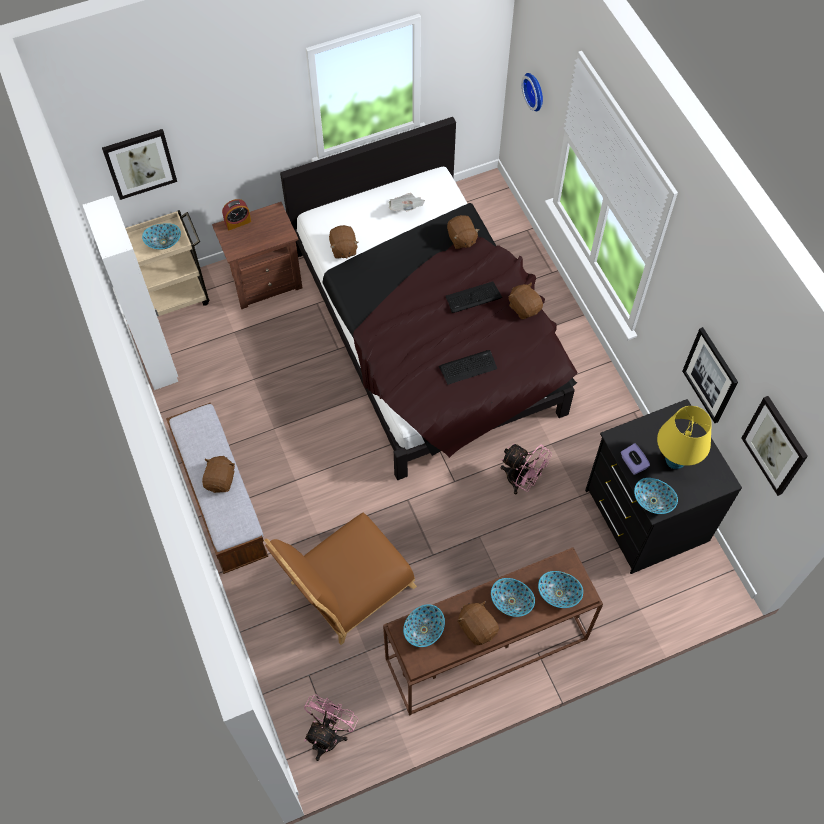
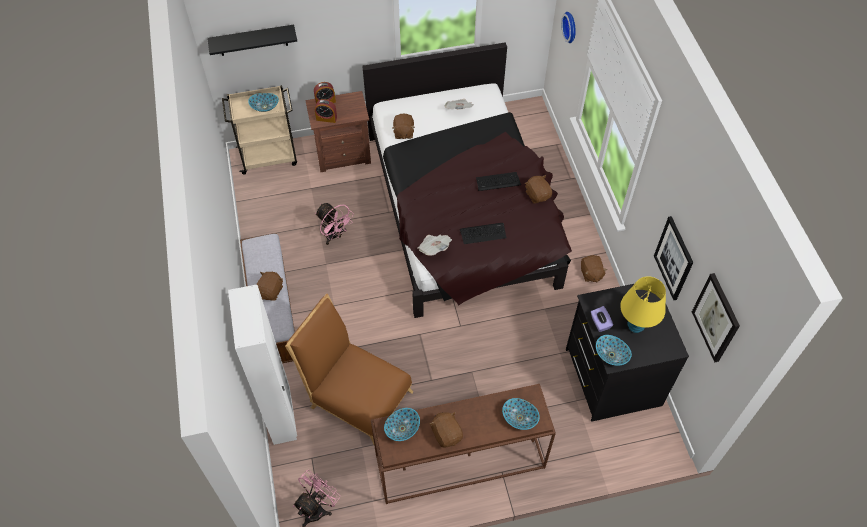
camera: 10 degrees right, 5 degrees down
white wardrobe [83,196,178,390] -> white wardrobe moved to [228,285,297,445]
picture [102,129,177,200] -> black shelf [207,25,297,56]
brown chair [264,512,417,645] -> brown chair turned 60 degrees clockwise [285,294,413,444]
brown plush toy [447,215,479,249] -> brown plush toy moved to [581,255,607,282]
bowl [491,578,535,617] -> none
pink fan [501,444,552,495] -> pink fan moved to [315,203,354,245]
none -> alarm clock [315,99,337,123]
none -> newspaper [417,235,452,255]

